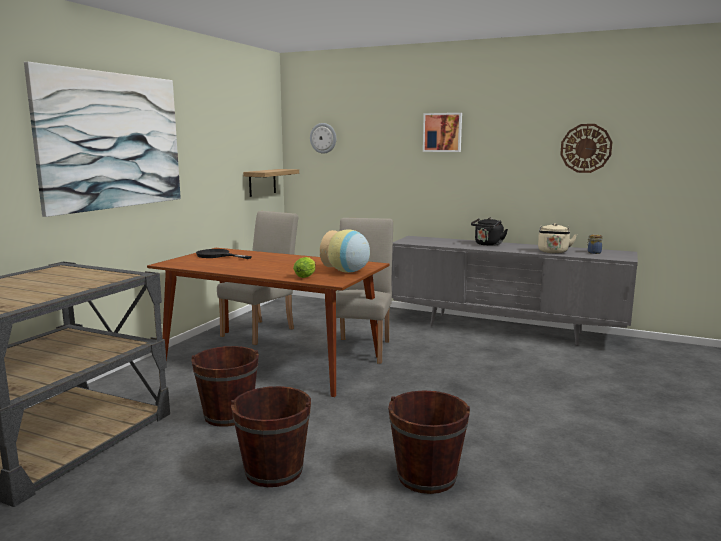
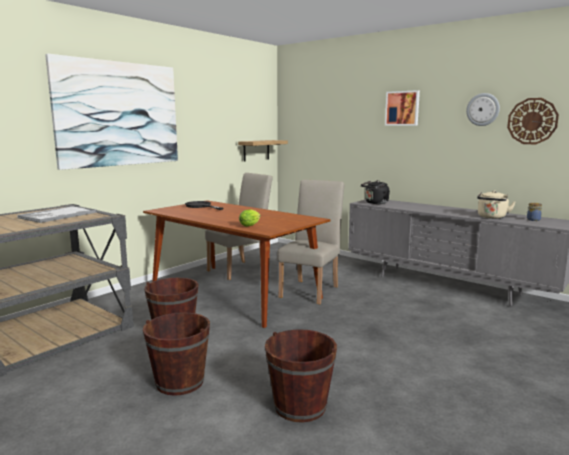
camera: 15 degrees right, 0 degrees up
wall clock [310,123,336,154] -> wall clock moved to [466,93,500,126]
vase [320,229,370,273] -> none
black kettle [471,217,508,246] -> black kettle moved to [361,180,390,204]
none -> tray [17,206,97,223]

